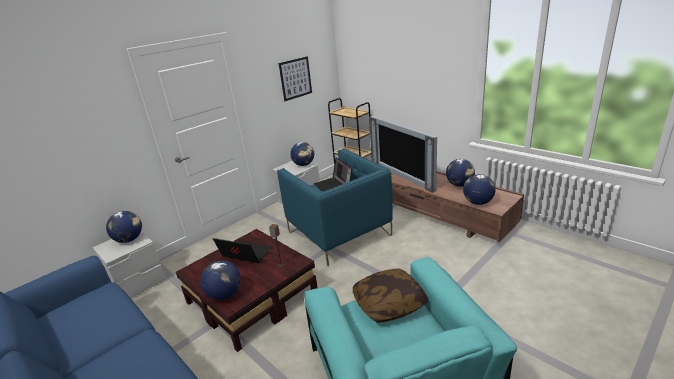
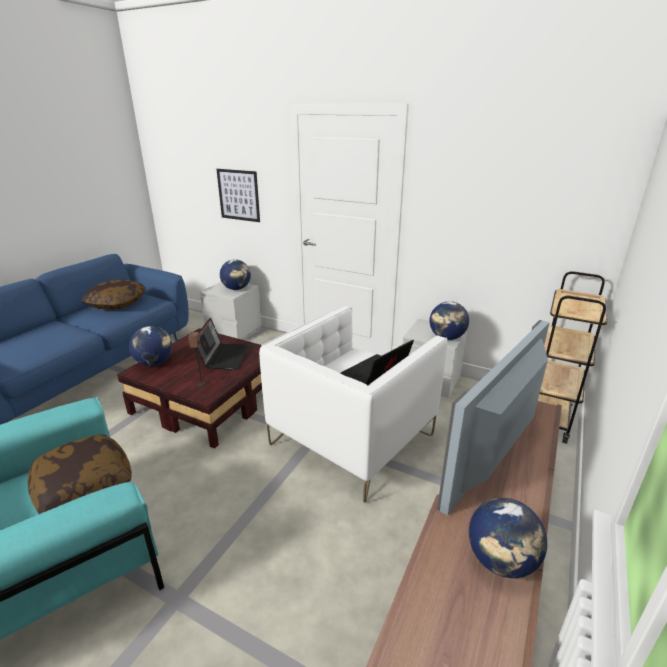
camera: 70 degrees right, 0 degrees up
blue armchair [277,149,393,266] -> white armchair [259,305,447,503]
picture [279,56,312,101] -> picture moved to [217,169,260,222]
globe [463,174,496,205] -> none
none -> pillow [81,280,146,310]

